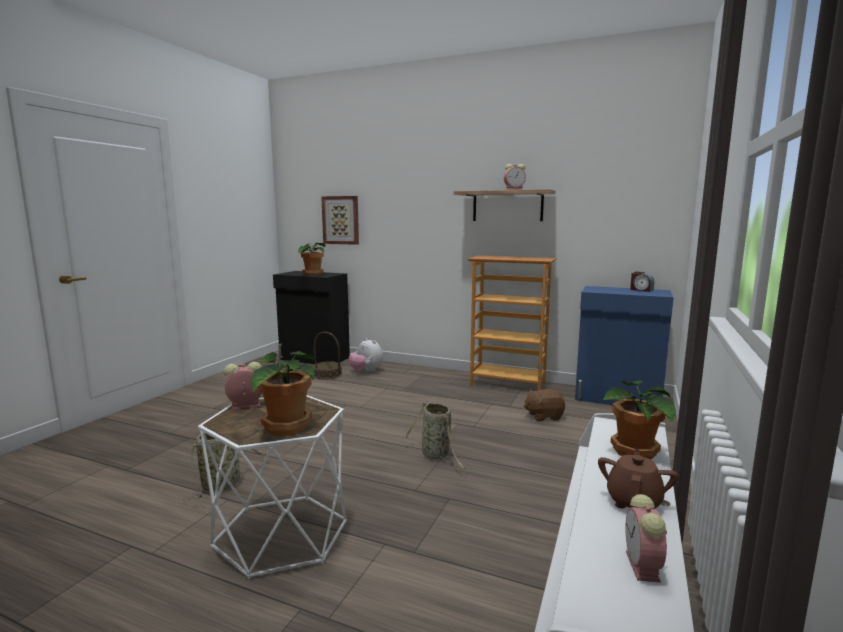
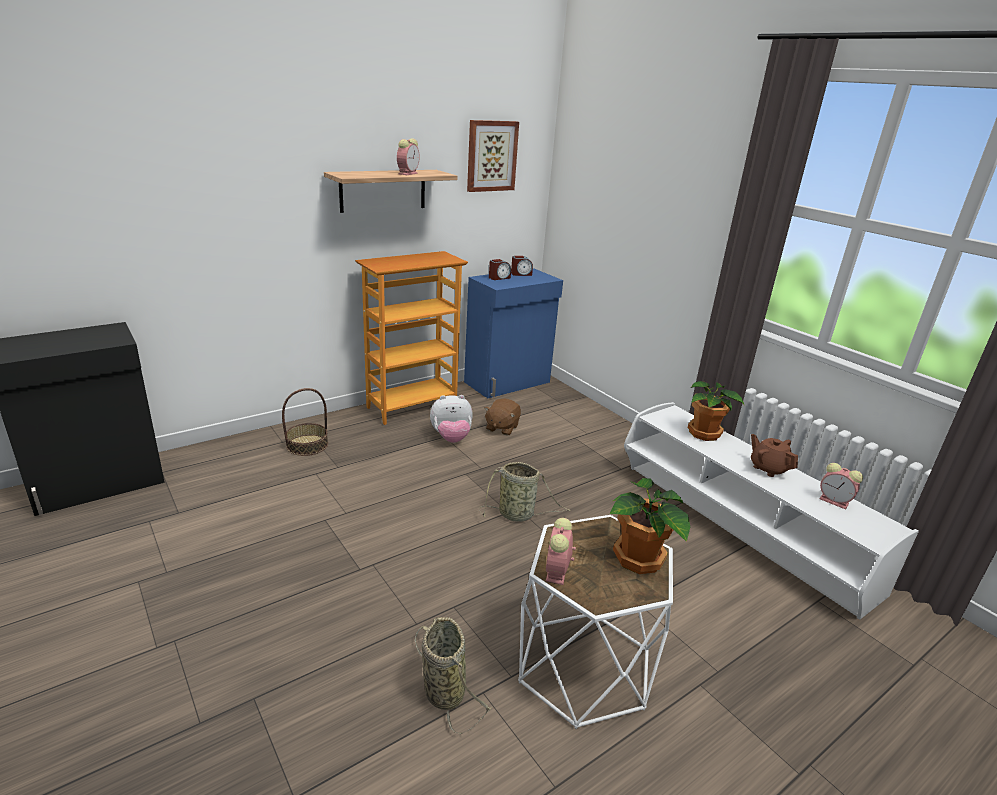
camera: 60 degrees left, 15 degrees up
potted plant [298,243,325,276] -> none
basket [313,332,342,380] -> basket moved to [282,388,328,456]
picture [321,196,359,245] -> picture moved to [467,120,519,192]
plush toy [349,338,383,372] -> plush toy moved to [430,395,473,443]
none -> alarm clock [489,259,511,280]

